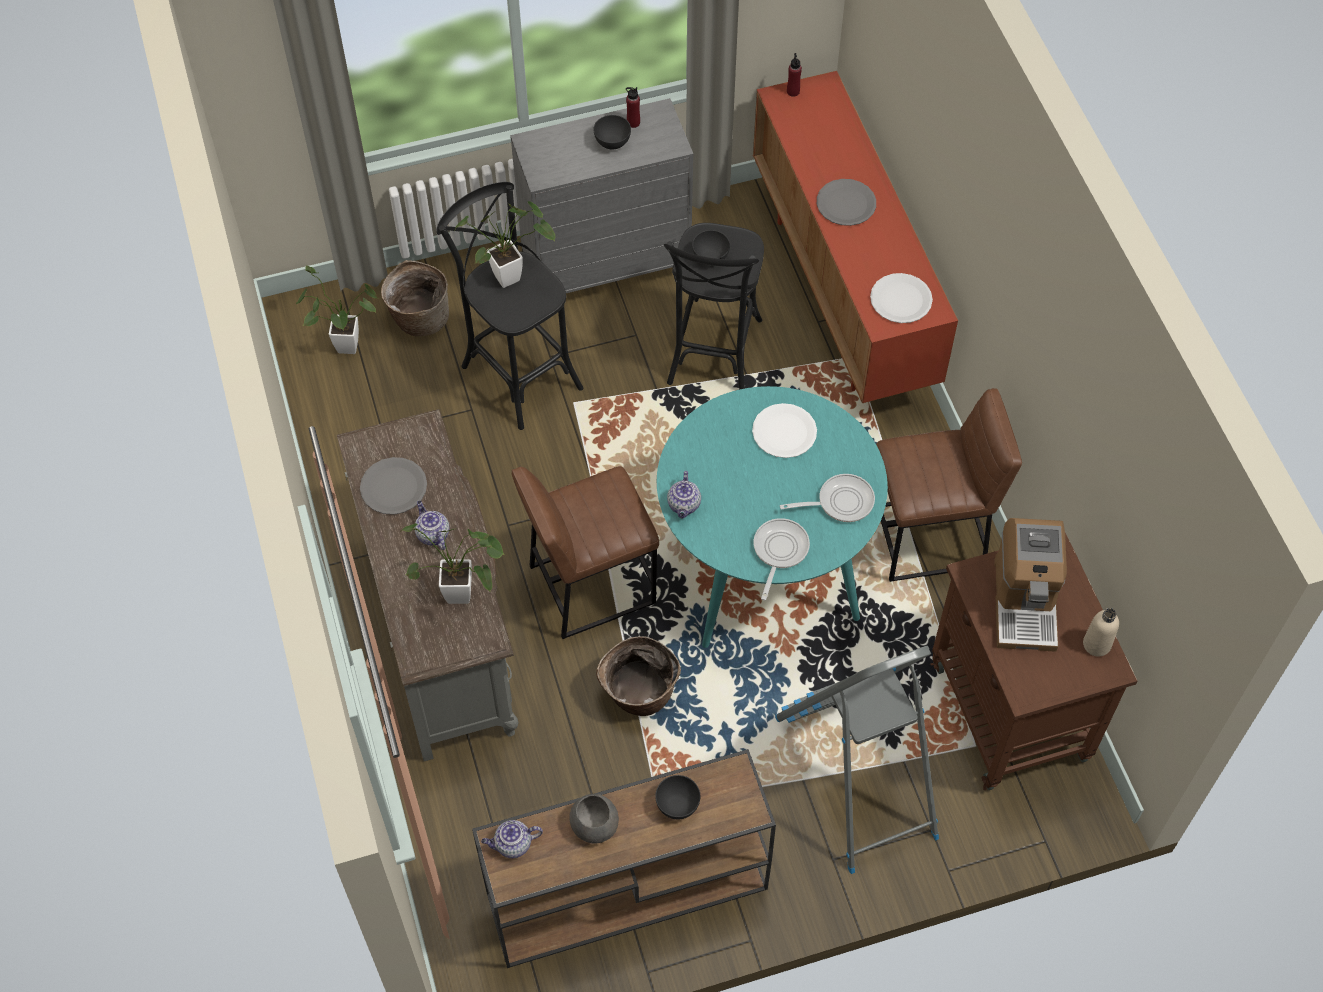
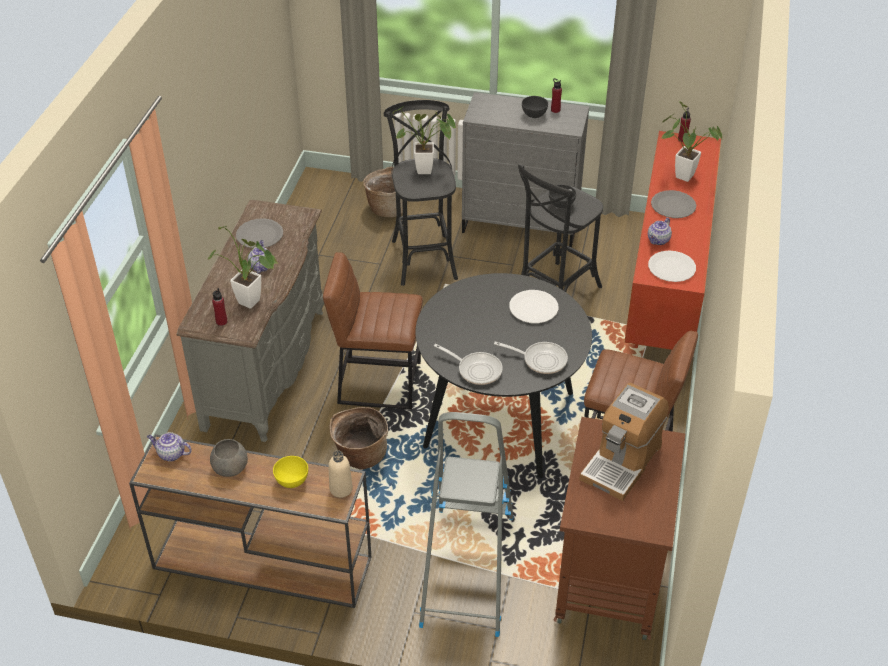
camera: 30 degrees right, 15 degrees down
potted plant [296,266,378,354] -> potted plant moved to [660,101,722,182]
grey bowl [655,775,700,819] -> yellow bowl [273,456,308,488]
turquoise dining table [657,386,888,648] -> black dining table [415,273,592,478]
teapot [667,471,701,518] -> teapot moved to [648,218,672,245]
frying pan [753,518,810,600] -> frying pan turned 75 degrees clockwise [434,344,503,385]
beige bottle [1083,608,1119,657] -> beige bottle moved to [328,450,353,498]
none -> red bottle [212,288,227,326]

